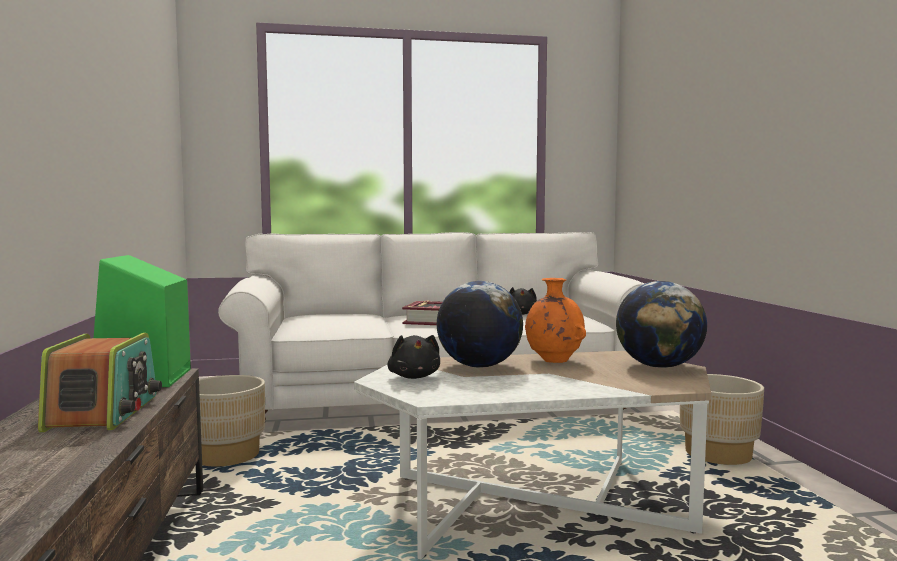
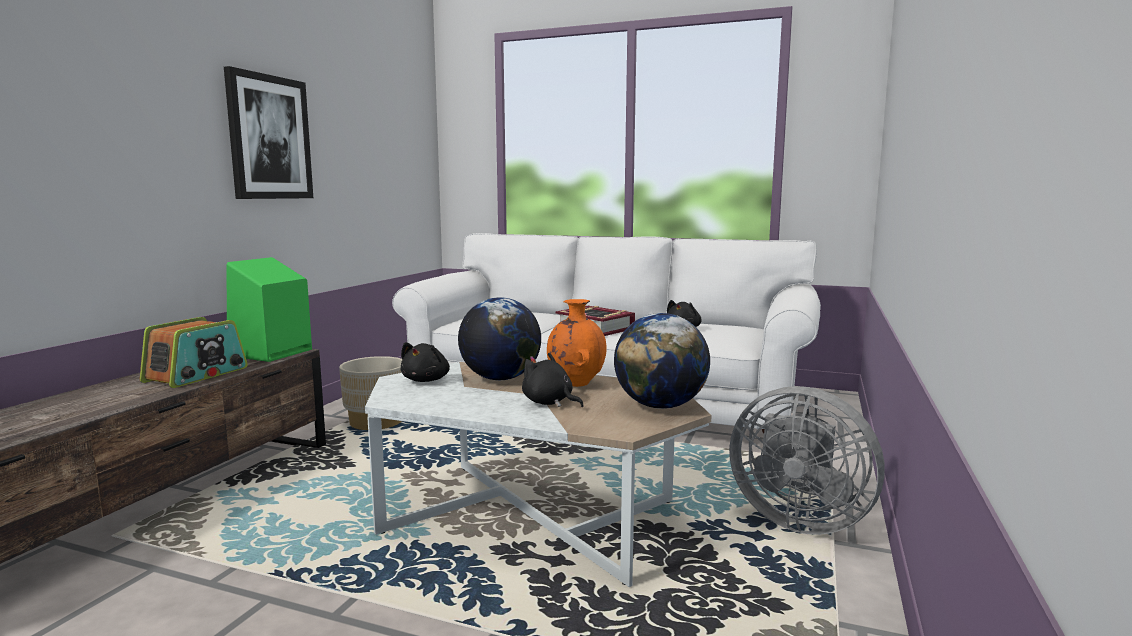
camera: 30 degrees right, 5 degrees up
beige planter [680,374,764,465] -> grey fan [729,386,885,535]
none -> picture [224,66,313,199]
none -> black plush toy [522,353,584,407]

